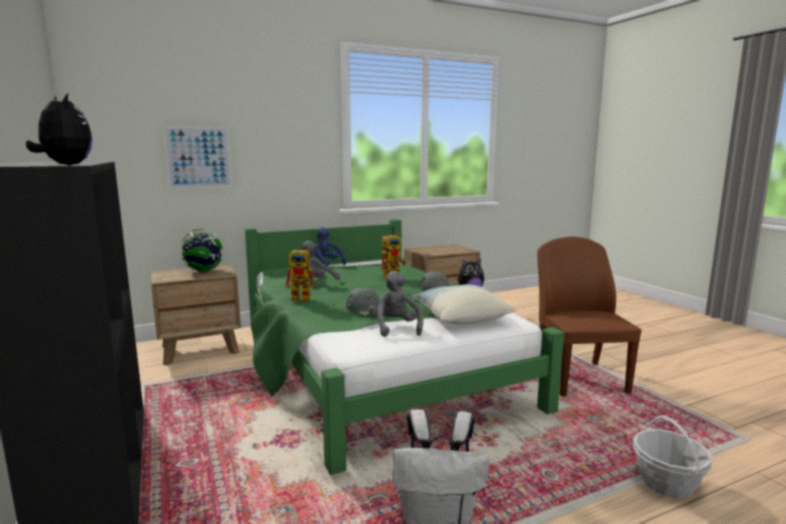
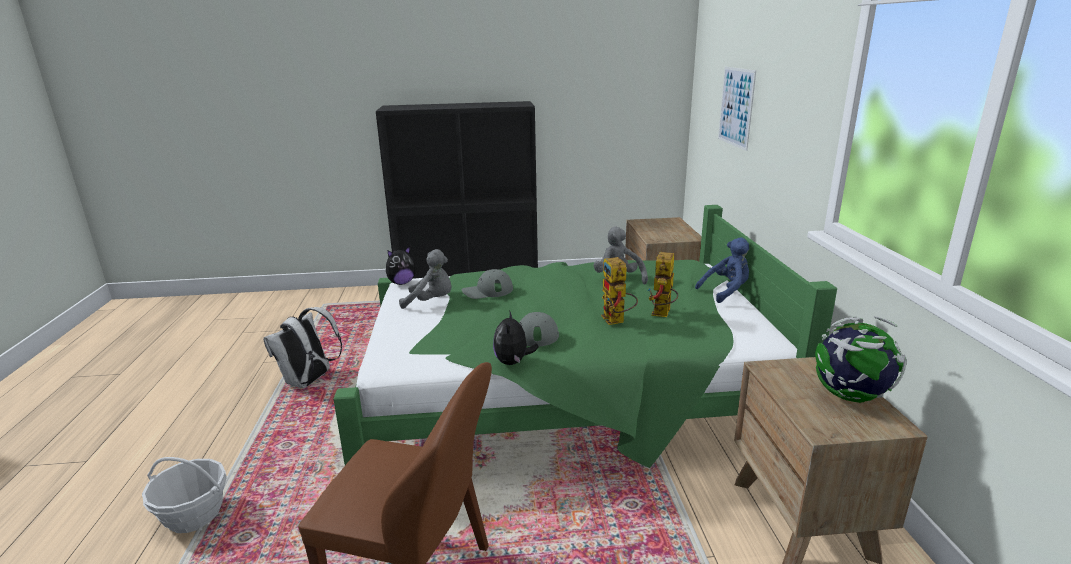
camera: 110 degrees right, 10 degrees up
plush toy [26,93,92,165] -> plush toy moved to [386,246,416,285]
globe [181,229,223,272] -> globe moved to [815,316,907,403]
toy robot [285,248,321,302] -> toy robot moved to [647,252,678,317]
pillow [412,284,516,325] -> none

